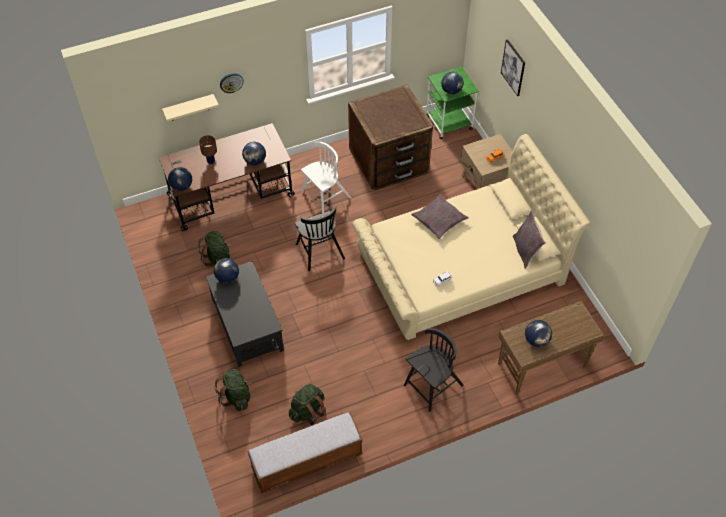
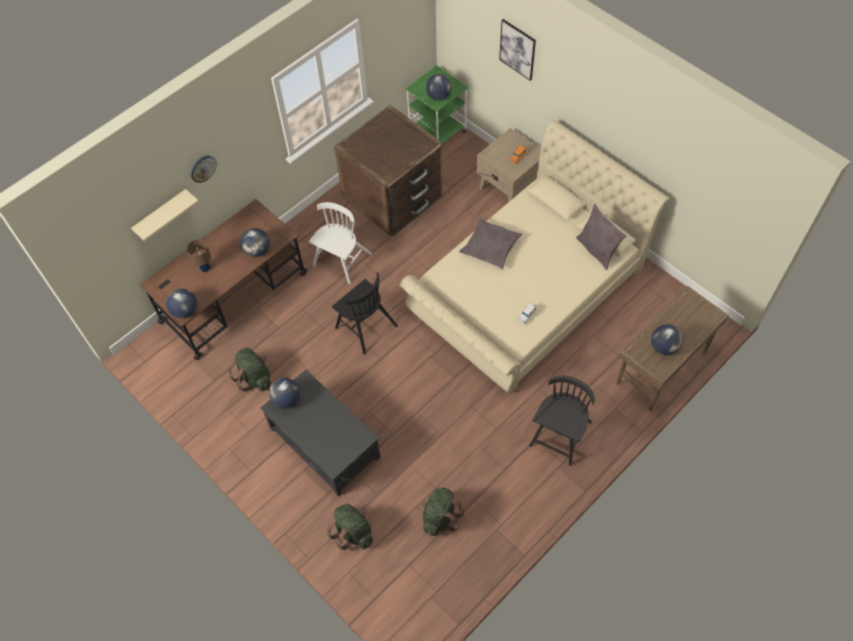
camera: 20 degrees left, 5 degrees up
bench [247,412,363,494] -> none

